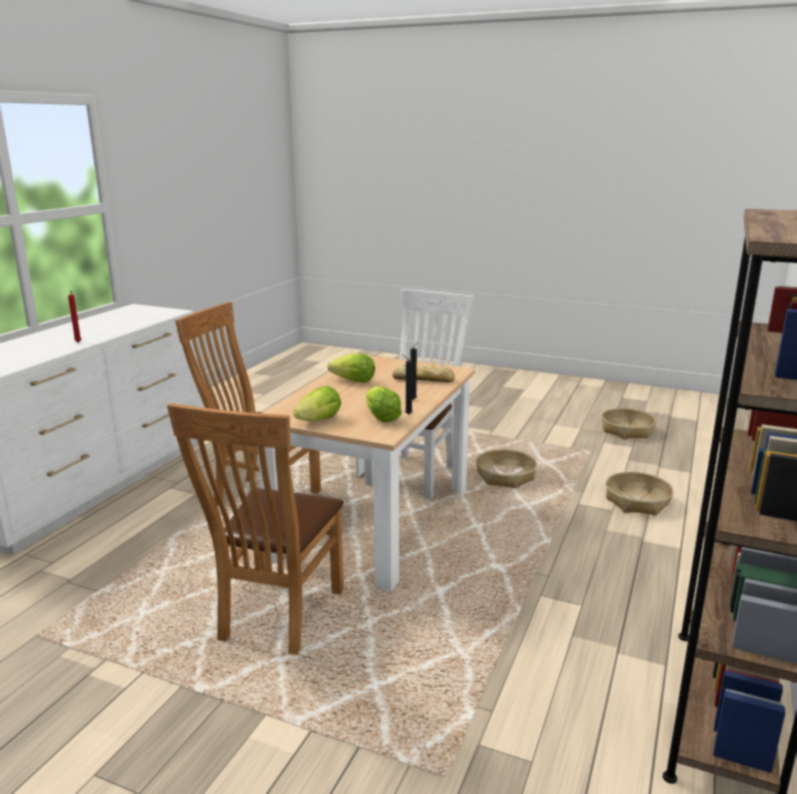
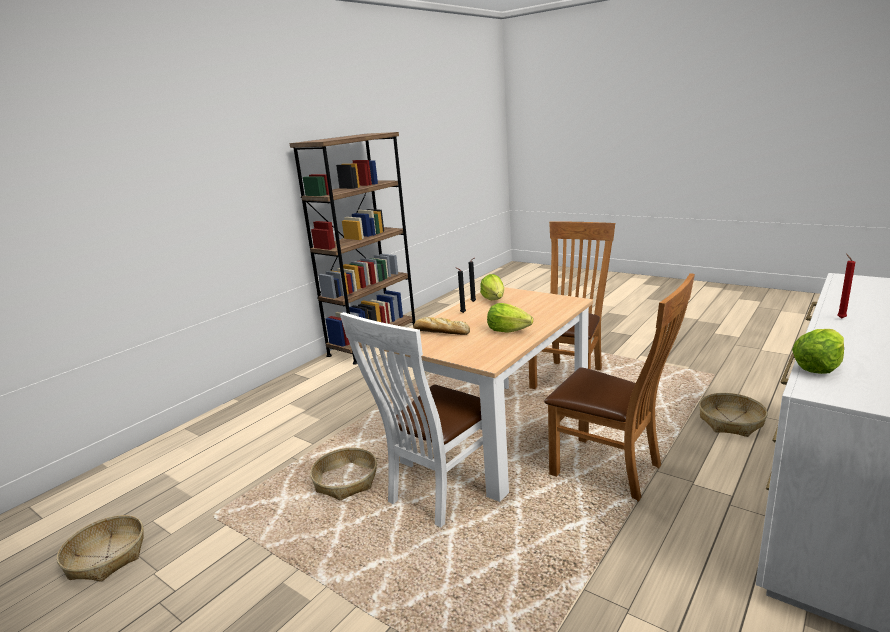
camera: 165 degrees left, 0 degrees up
lettuce [293,386,341,421] -> lettuce moved to [792,329,844,374]
basket [606,472,674,516] -> basket moved to [699,393,768,437]

